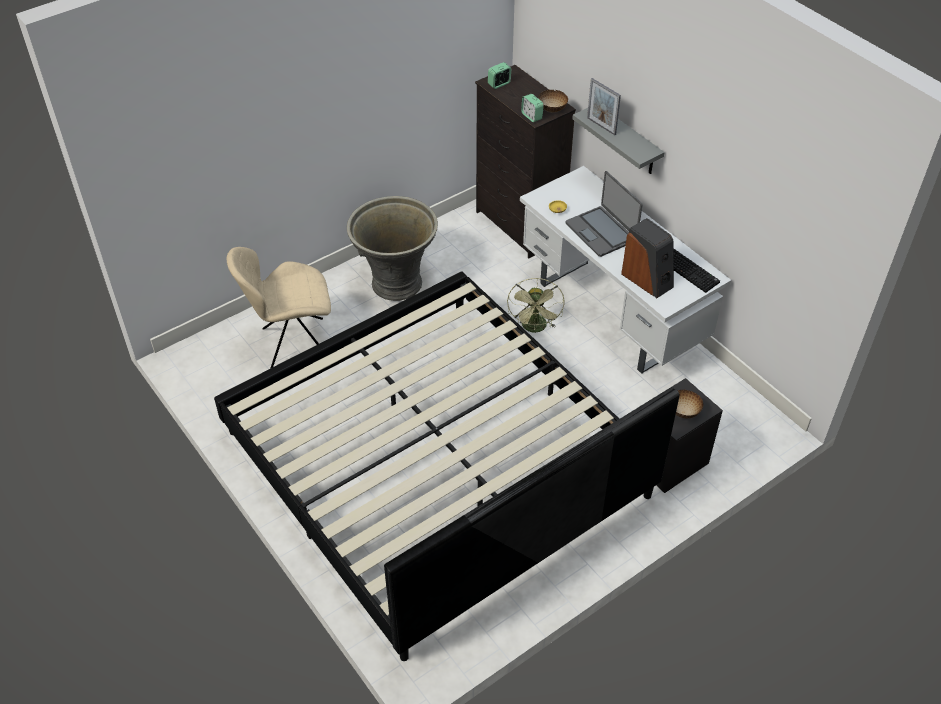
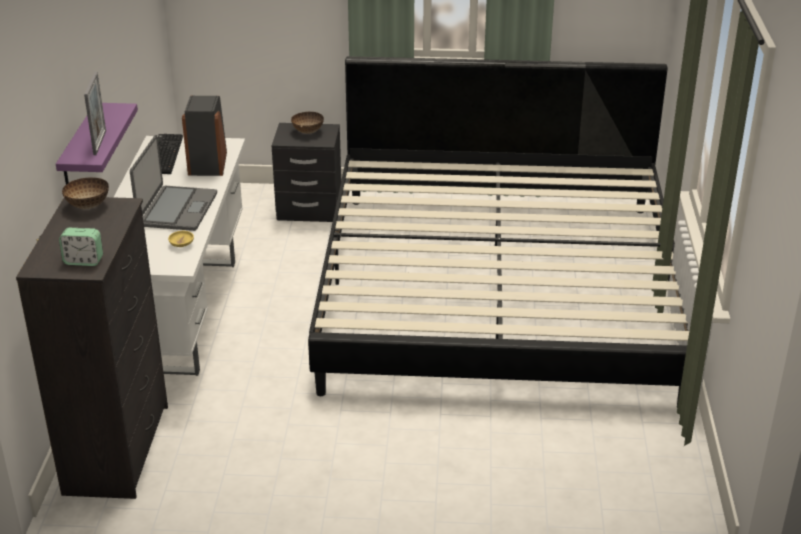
camera: 140 degrees left, 15 degrees down
beige chair [227,247,331,368] -> none
grey planter [347,196,438,301] -> none
green fan [507,278,564,333] -> none
alarm clock [521,94,544,122] -> none
grey shelf [572,108,665,174] -> purple shelf [56,103,138,184]

